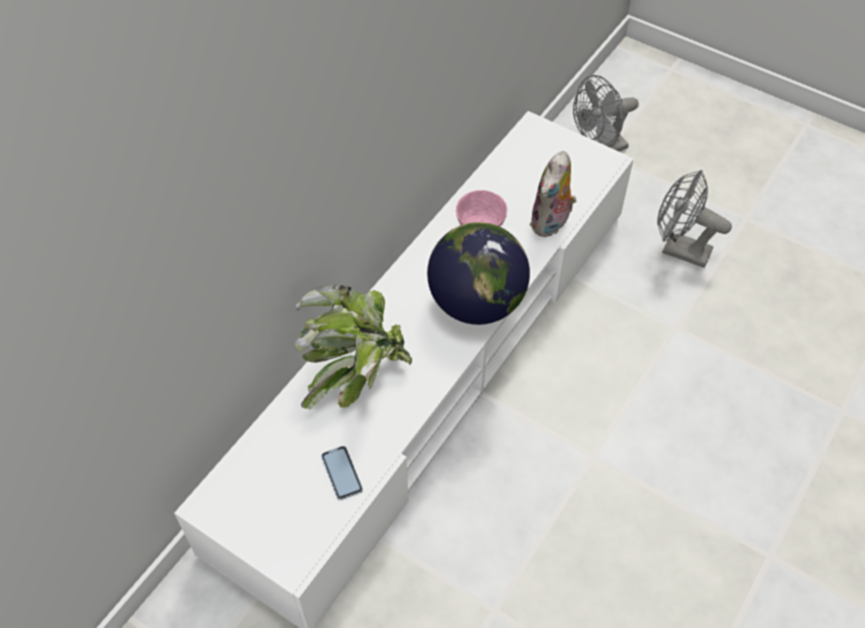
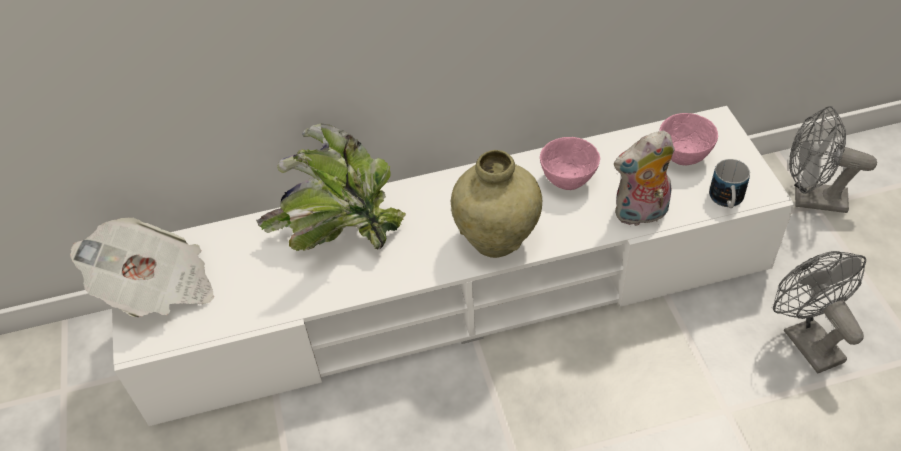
camera: 45 degrees right, 5 degrees down
phone [321,446,363,500] -> none
globe [427,222,530,325] -> beige vase [451,150,542,258]
none -> newspaper [70,217,214,318]
none -> pink bowl [659,113,718,165]
none -> mug [709,159,750,208]

